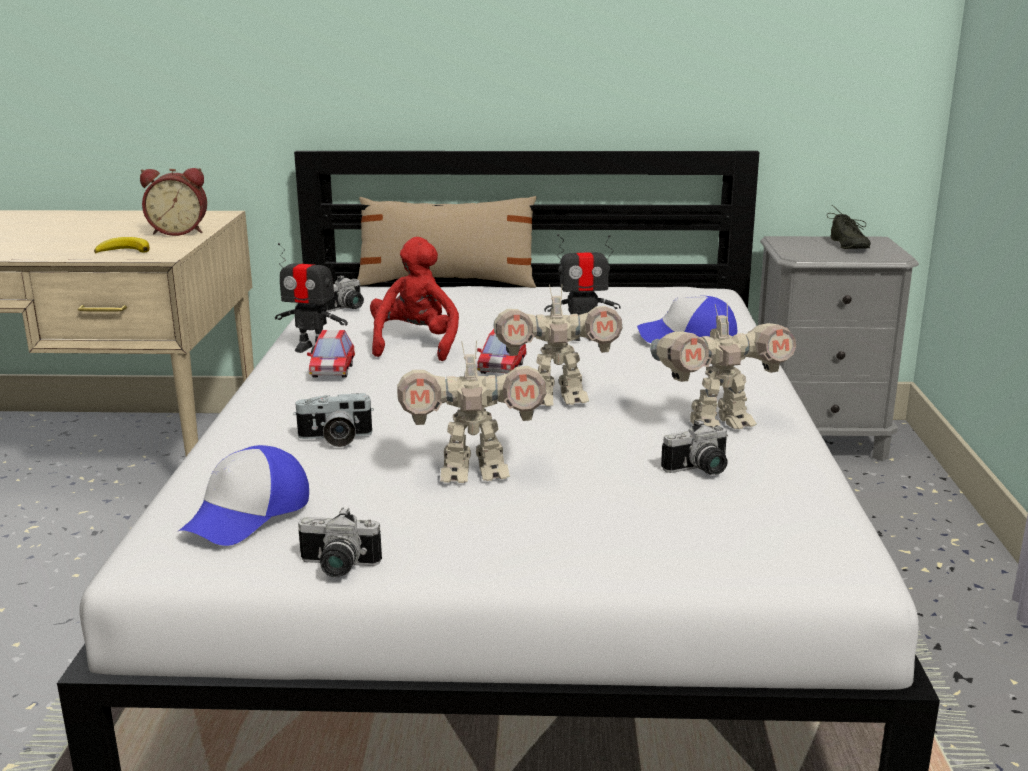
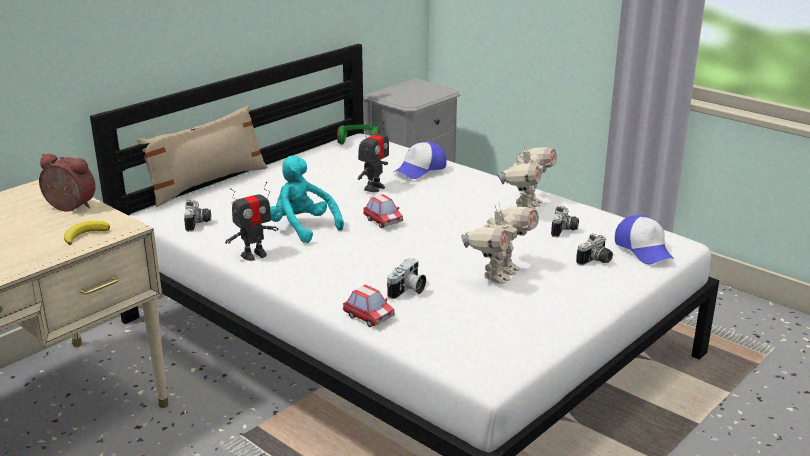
camera: 50 degrees left, 5 degrees up
alarm clock [140,168,207,236] -> alarm clock turned 105 degrees counterclockwise [39,154,96,212]
cap [179,445,309,546] -> cap moved to [615,215,675,264]
camera [298,507,382,577] -> camera moved to [576,234,613,266]
toy car [307,330,355,378] -> toy car moved to [343,285,395,327]
red plush toy [370,237,459,361] -> turquoise plush toy [270,156,344,243]
toy robot [493,284,622,406] -> none
grey shoe [827,205,871,249] -> none
none -> green headphones [337,124,381,145]

